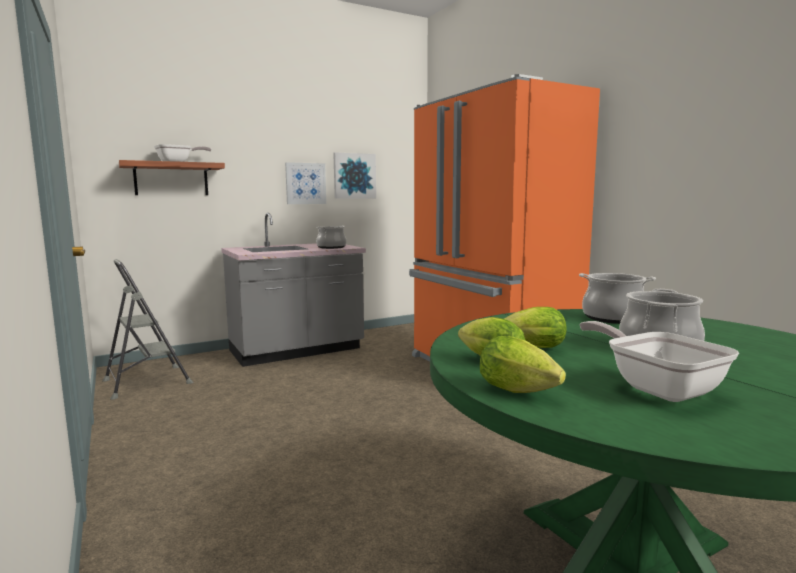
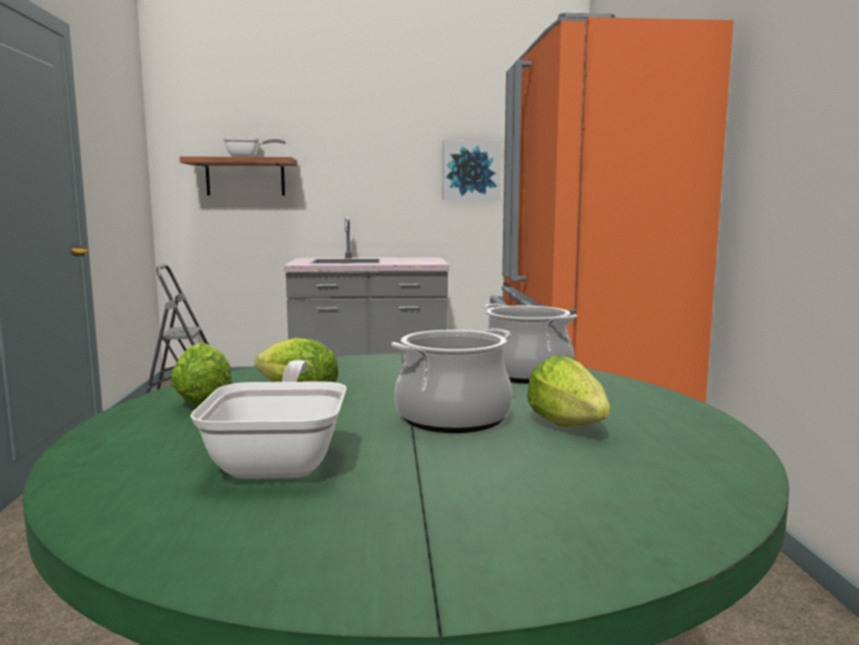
camera: 25 degrees right, 0 degrees up
picture [285,162,326,204] -> none
cooking pot [316,225,346,249] -> none
lettuce [480,336,566,393] -> lettuce moved to [527,355,610,427]

